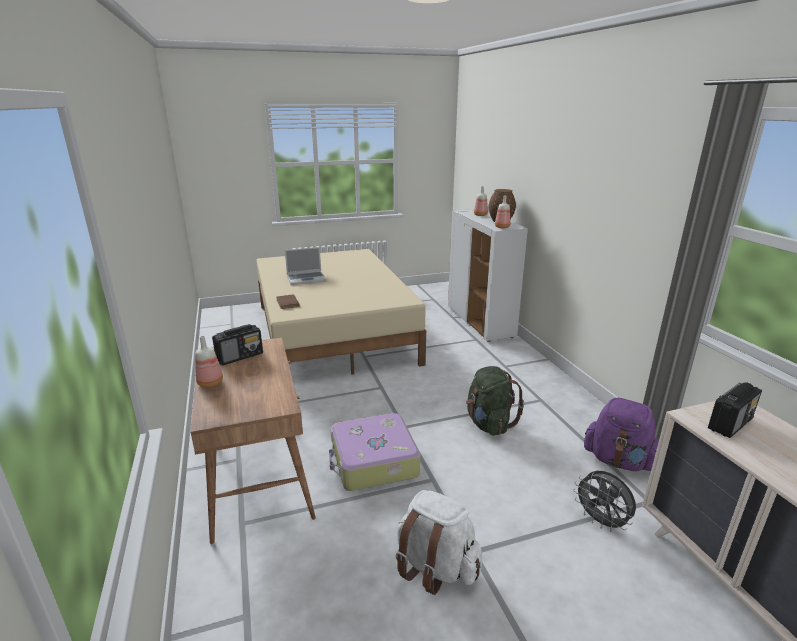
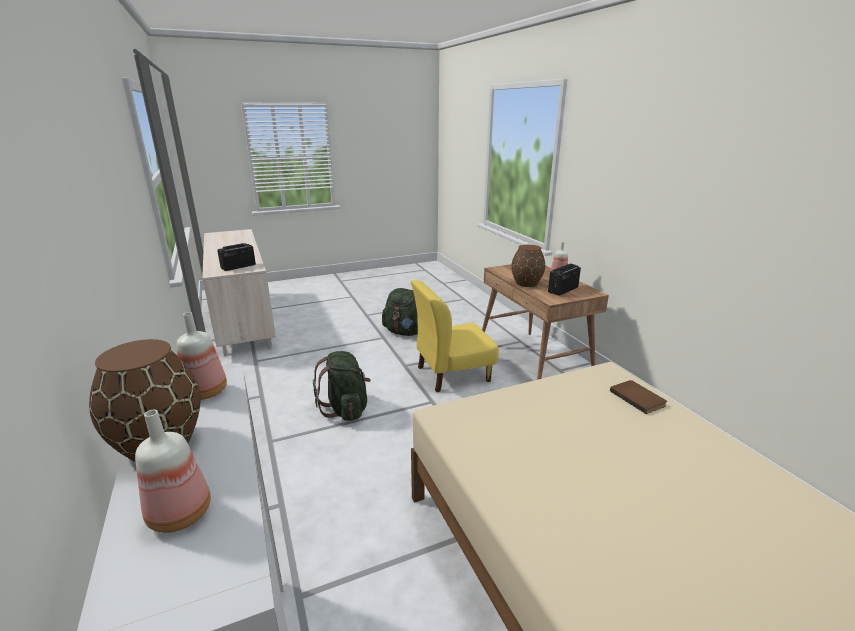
camera: 175 degrees right, 0 degrees up
laptop [285,247,326,285] -> none
suitcase [329,413,420,491] -> yellow chair [411,280,498,392]
white backpack [396,490,482,595] -> green backpack [382,288,418,336]
grey fan [573,471,636,532] -> none
purple backpack [584,398,659,471] -> none
none -> brown vase [511,245,545,287]

